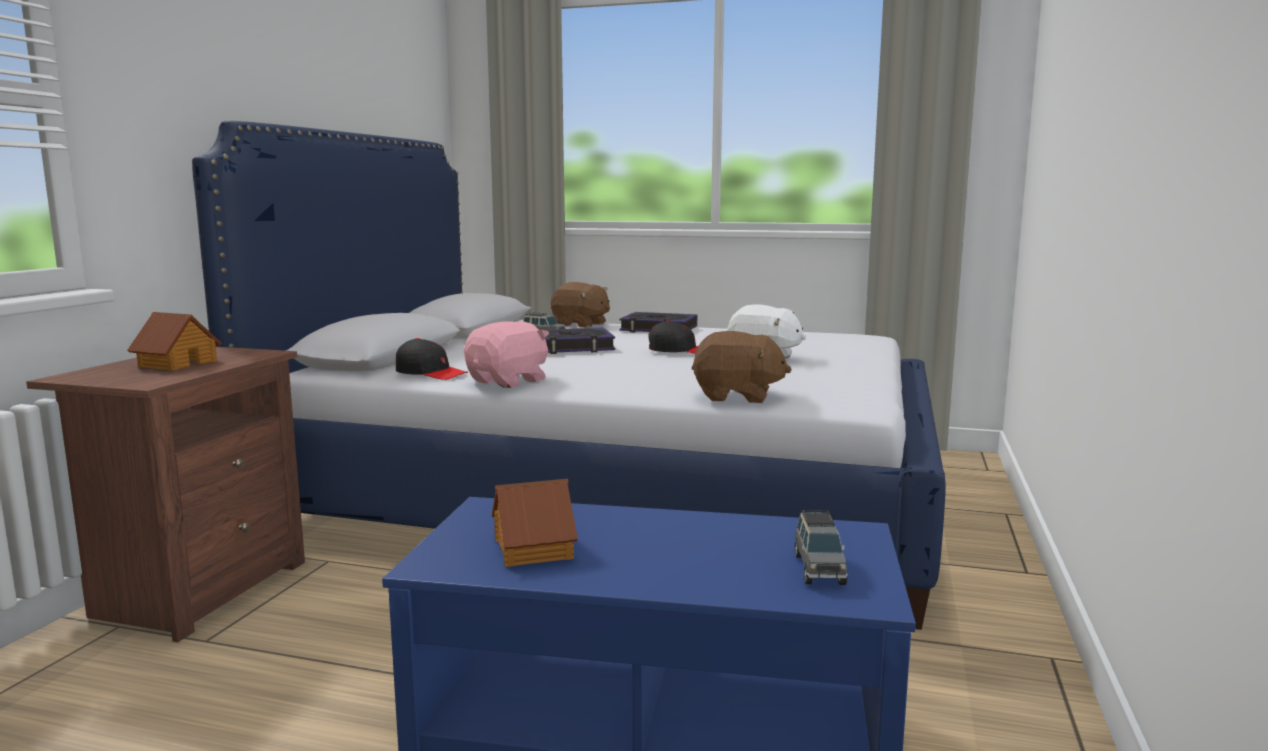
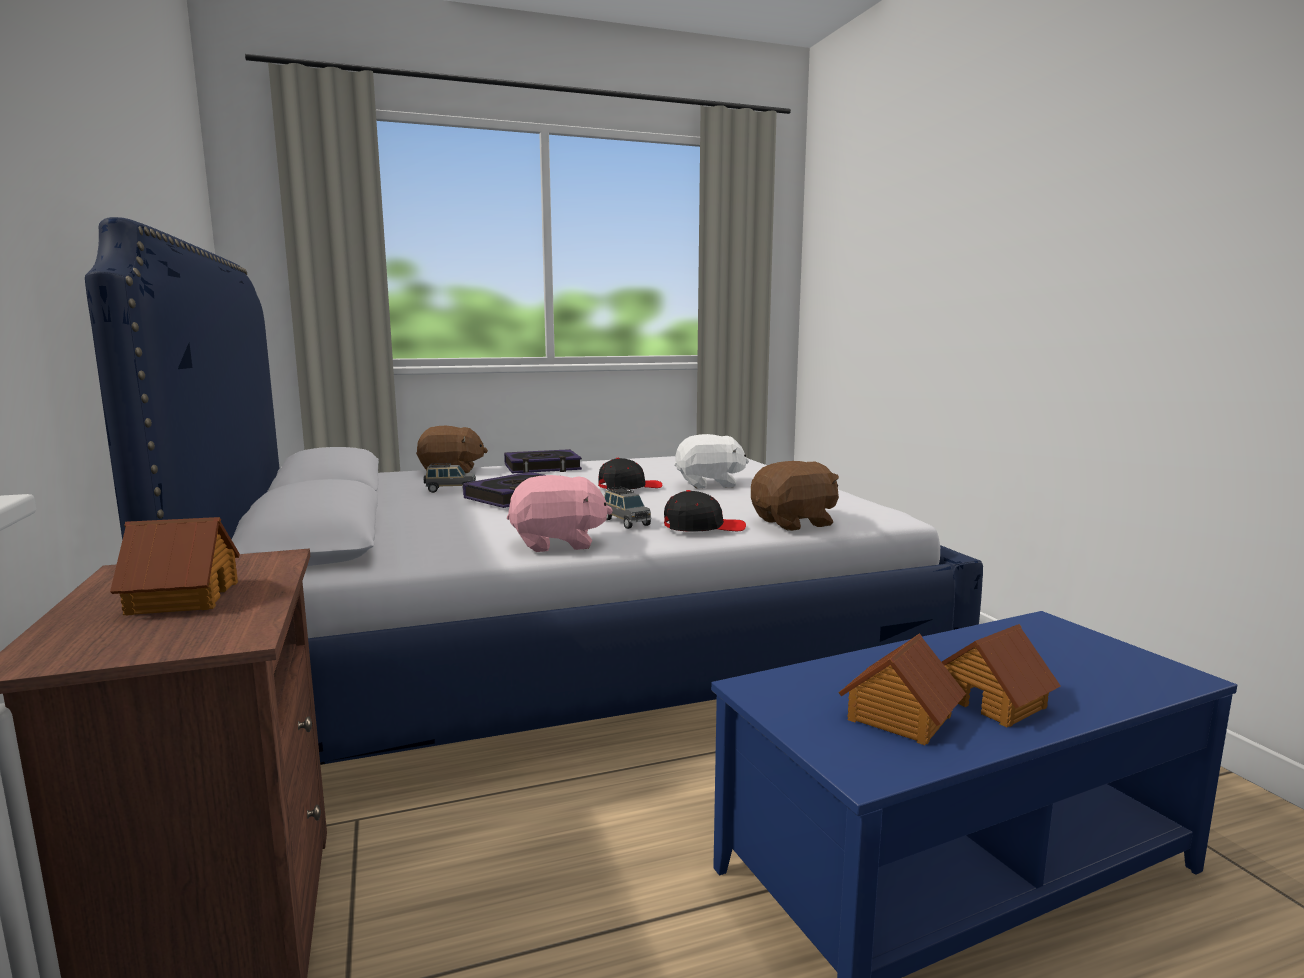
camera: 35 degrees left, 0 degrees up
black cap [396,338,468,380] -> black cap moved to [664,490,746,532]
pink plush toy [464,321,549,388] -> pink plush toy turned 75 degrees clockwise [507,475,613,552]
grey toy car [795,510,848,585] -> grey toy car moved to [604,487,651,529]
none -> toy house [942,624,1061,727]

